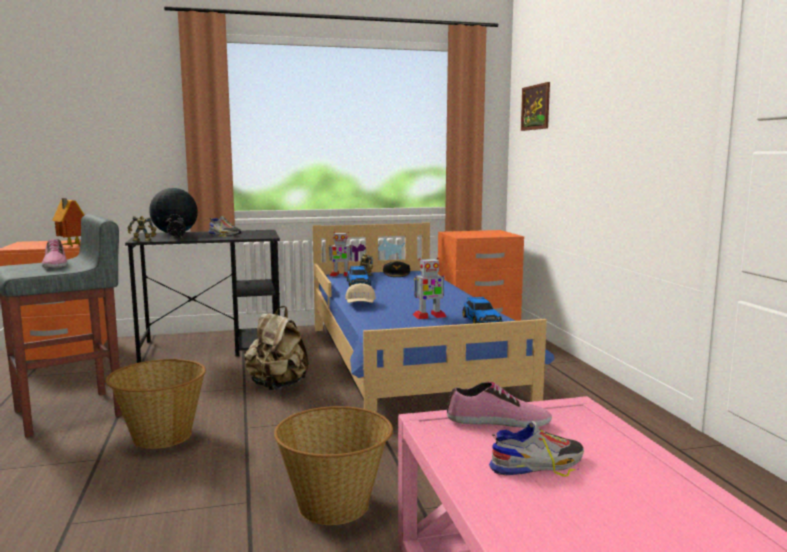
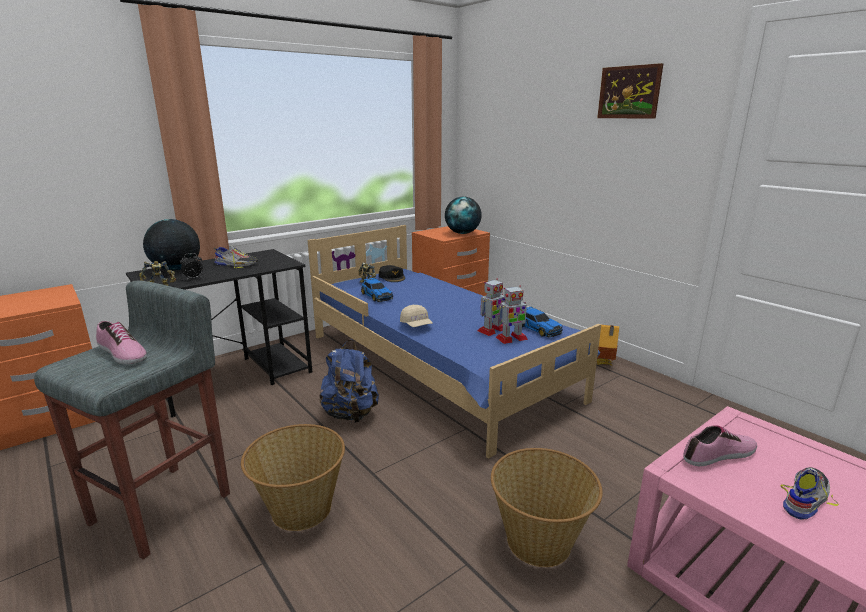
camera: 25 degrees left, 10 degrees up
toy house [52,198,84,247] -> toy house moved to [597,325,619,366]
beige backpack [244,306,309,390] -> blue backpack [319,339,379,423]
toy robot [329,232,353,276] -> toy robot moved to [496,286,528,344]
picture [521,82,550,131] -> picture moved to [597,63,663,119]
none -> globe [445,196,482,234]

